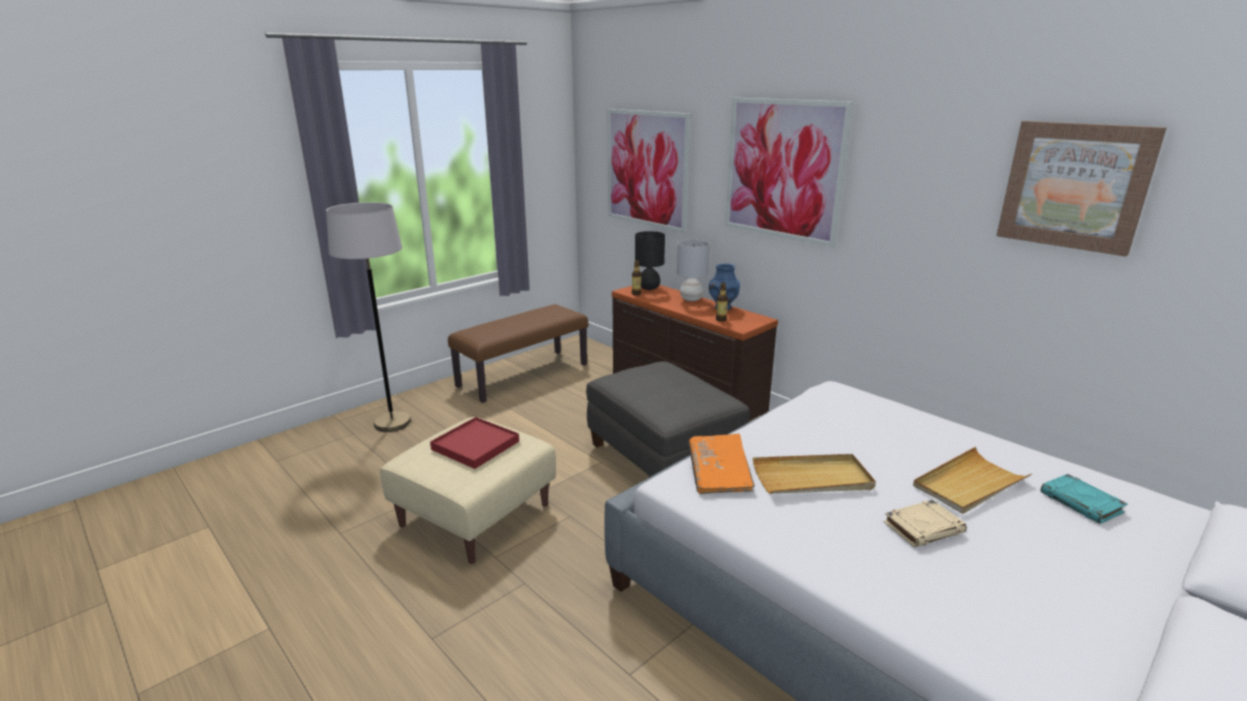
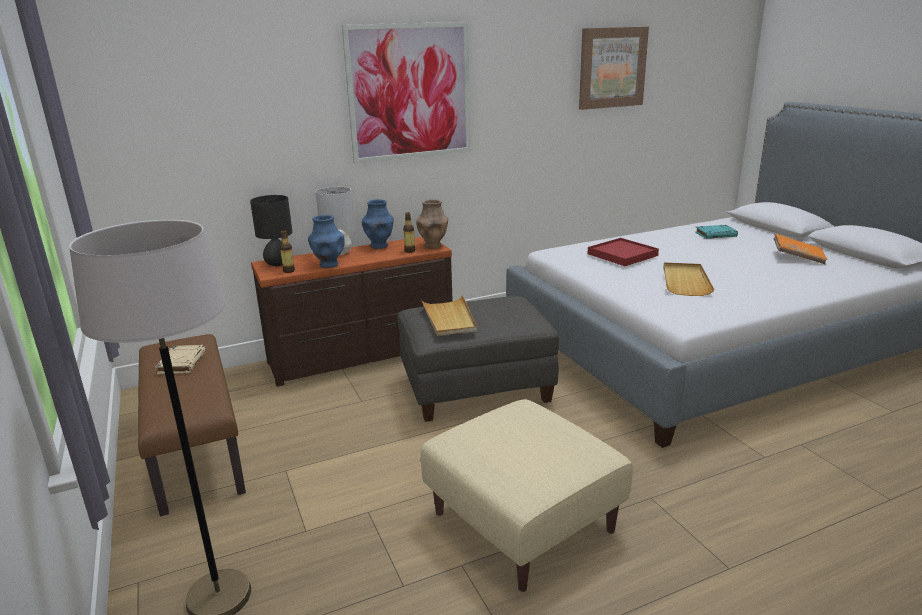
camera: 70 degrees left, 0 degrees up
red tray [430,417,519,469] -> red tray moved to [588,238,659,266]
picture [607,109,691,233] -> none
orange book [688,434,755,494] -> orange book moved to [773,234,827,264]
beige book [884,500,967,548] -> beige book moved to [155,345,206,374]
beige tray [913,447,1032,514] -> beige tray moved to [421,295,477,336]
none -> blue vase [308,215,345,268]
none -> brown vase [416,199,448,249]

